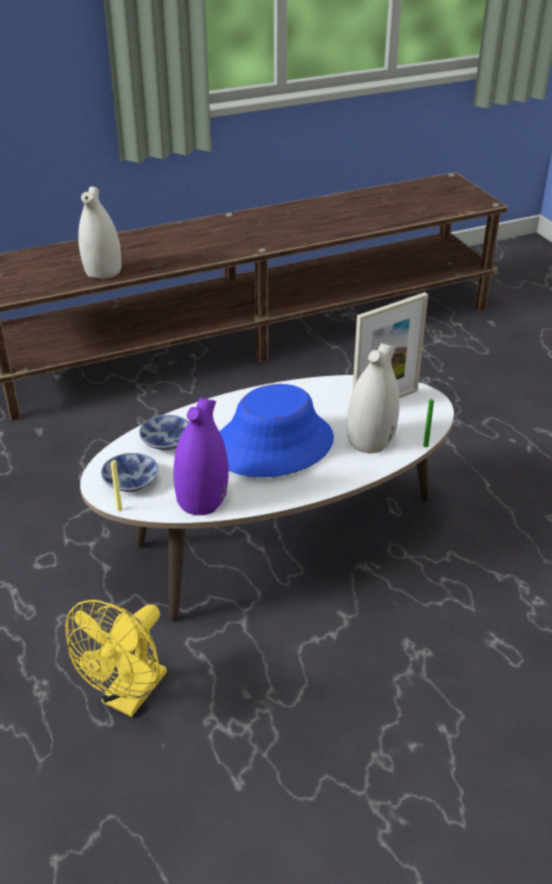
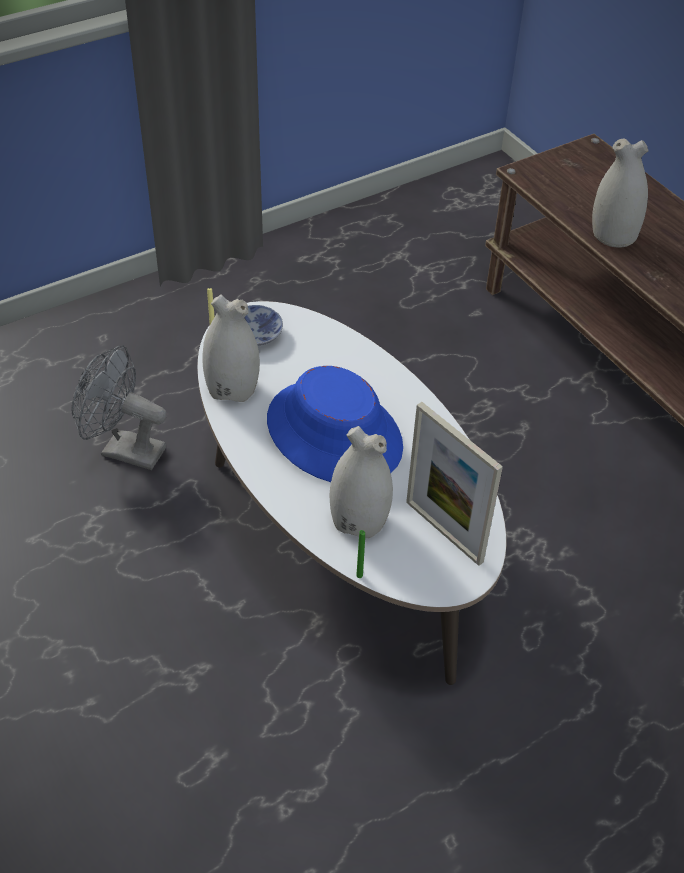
camera: 80 degrees right, 10 degrees up
yellow fan [65,600,167,717] -> grey fan [71,346,167,470]
bowl [139,415,189,451] -> none
purple vase [173,398,229,515] -> white vase [202,295,260,402]

